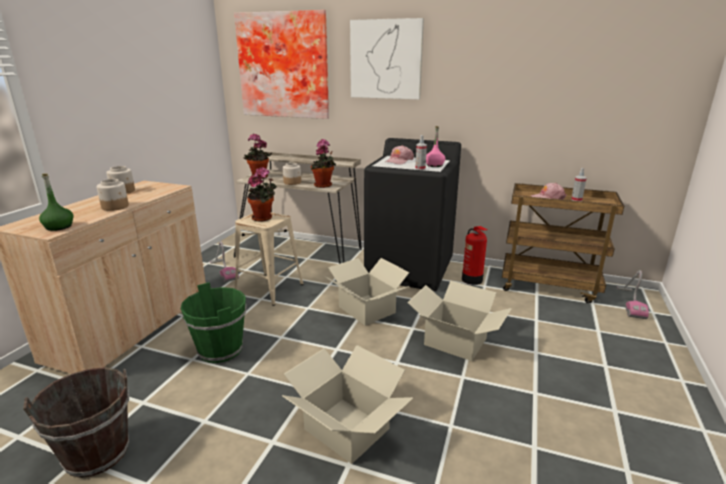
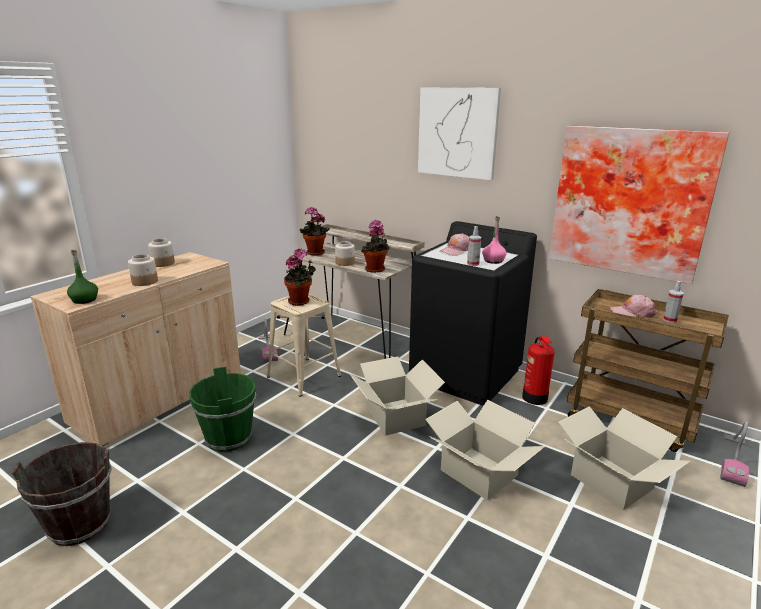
camera: 15 degrees right, 0 degrees up
picture [234,10,329,119] -> picture moved to [549,126,729,284]
cardboard box [282,345,413,464] -> cardboard box moved to [558,407,690,510]

